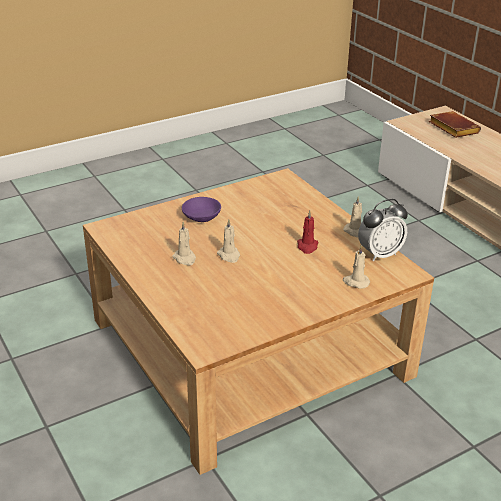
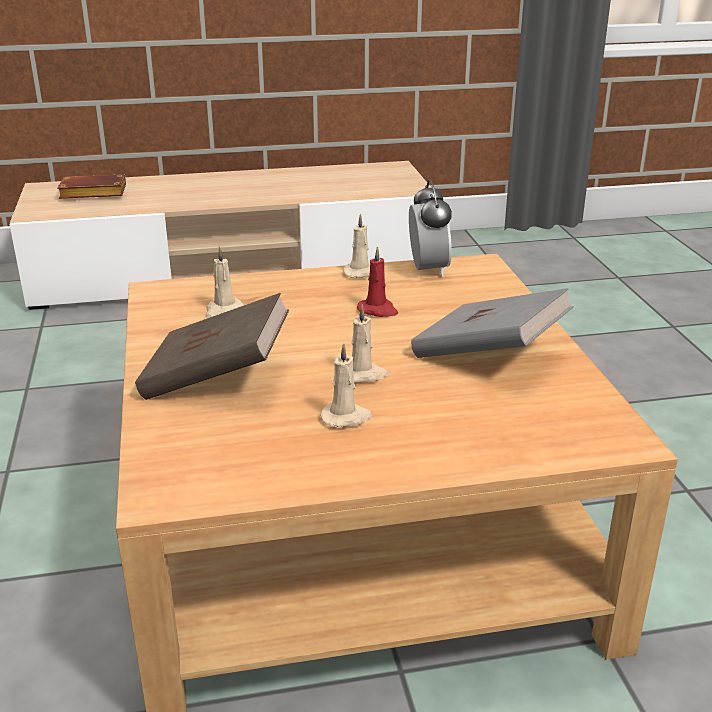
camera: 70 degrees left, 5 degrees down
purple bowl [182,197,221,222] -> brown book [135,293,289,400]
beige candle [343,245,370,289] -> beige candle moved to [205,246,243,318]
none -> grey book [411,288,574,358]

